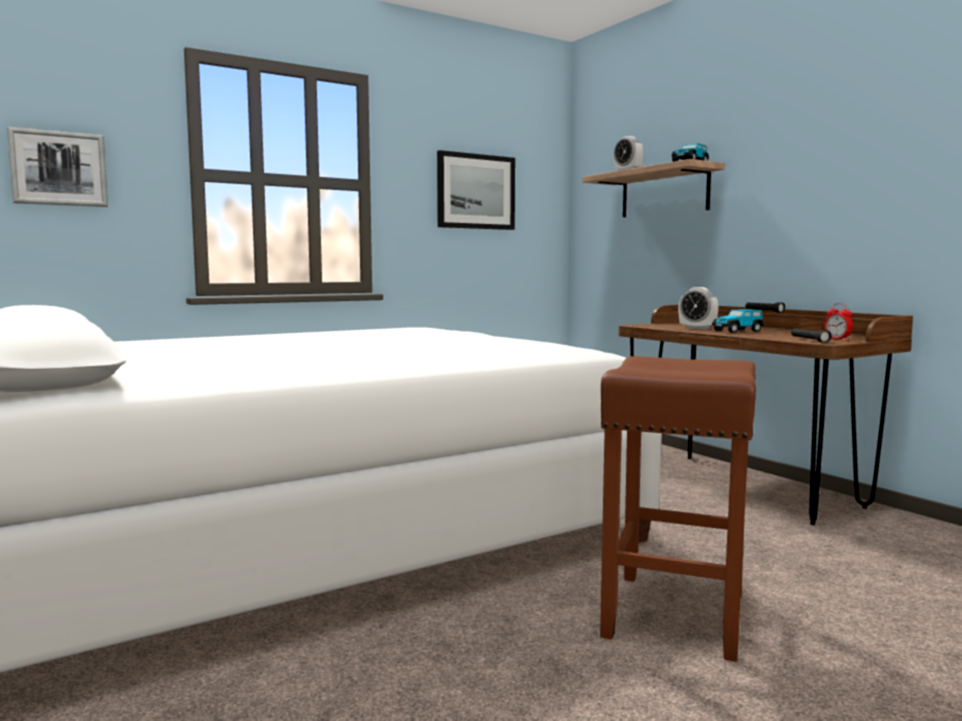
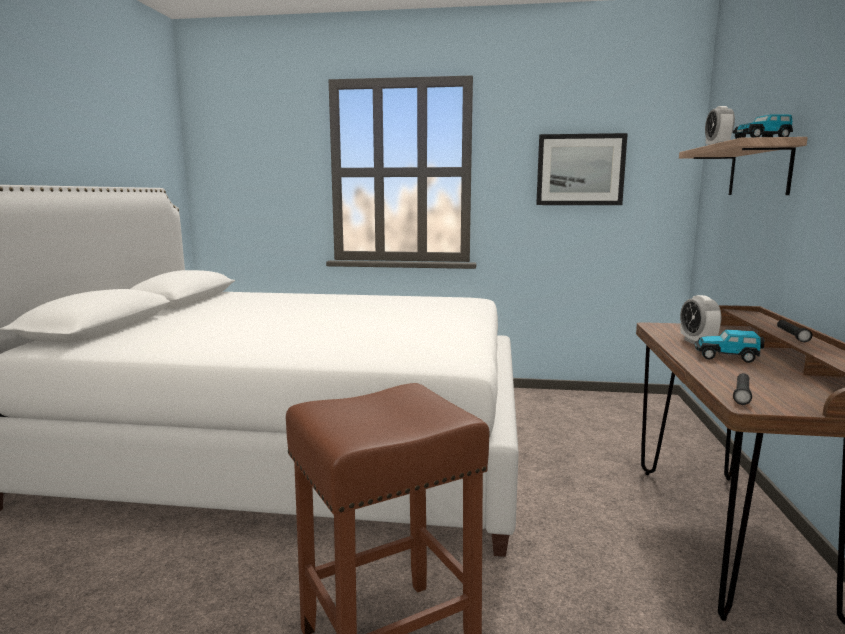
camera: 40 degrees right, 5 degrees up
picture [7,127,108,207] -> none
alarm clock [824,303,853,340] -> none

